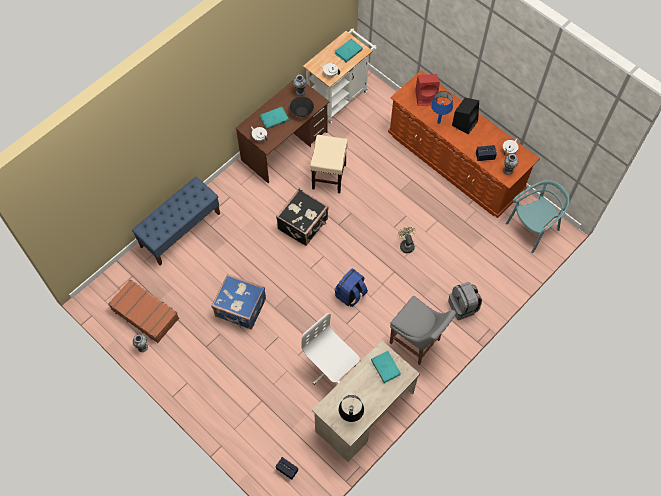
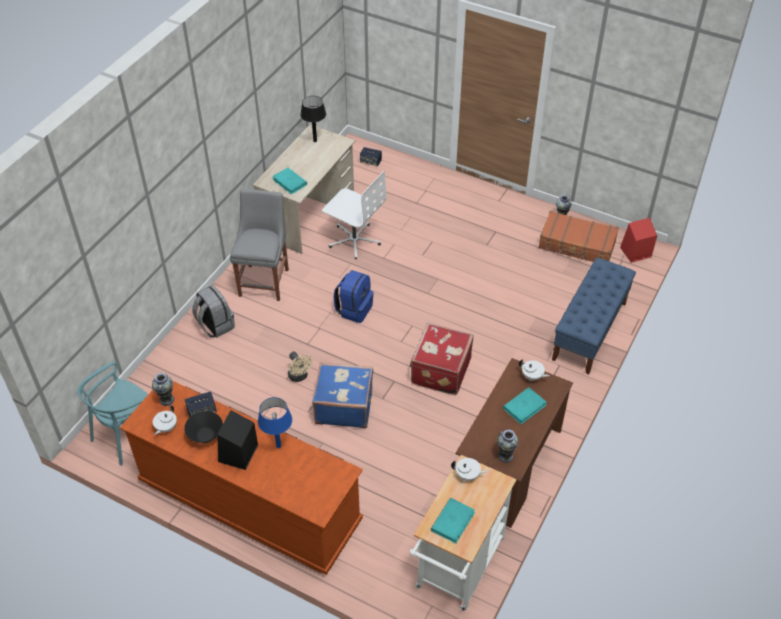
camera: 165 degrees right, 15 degrees down
blue suitcase [212,274,266,330] -> blue suitcase moved to [312,362,373,428]
black suitcase [276,189,328,246] -> red suitcase [410,323,474,395]
black bowl [290,97,314,117] -> black bowl moved to [184,411,223,443]
beige stool [310,135,348,193] -> none
grey chair [390,296,456,365] -> grey chair turned 75 degrees clockwise [230,189,289,301]
red speaker [415,74,440,106] -> red speaker moved to [620,218,657,263]

